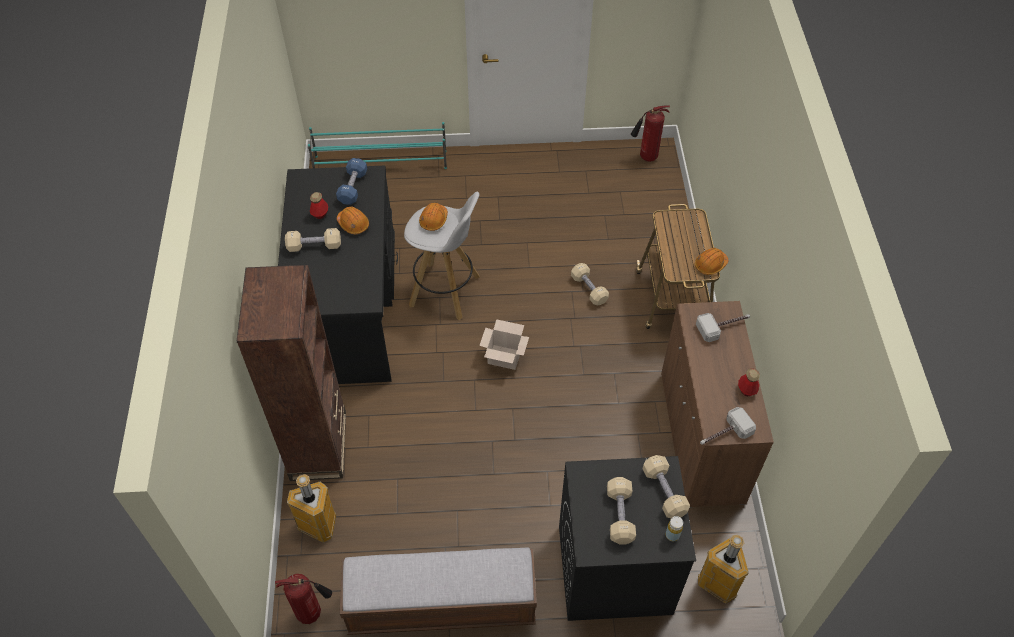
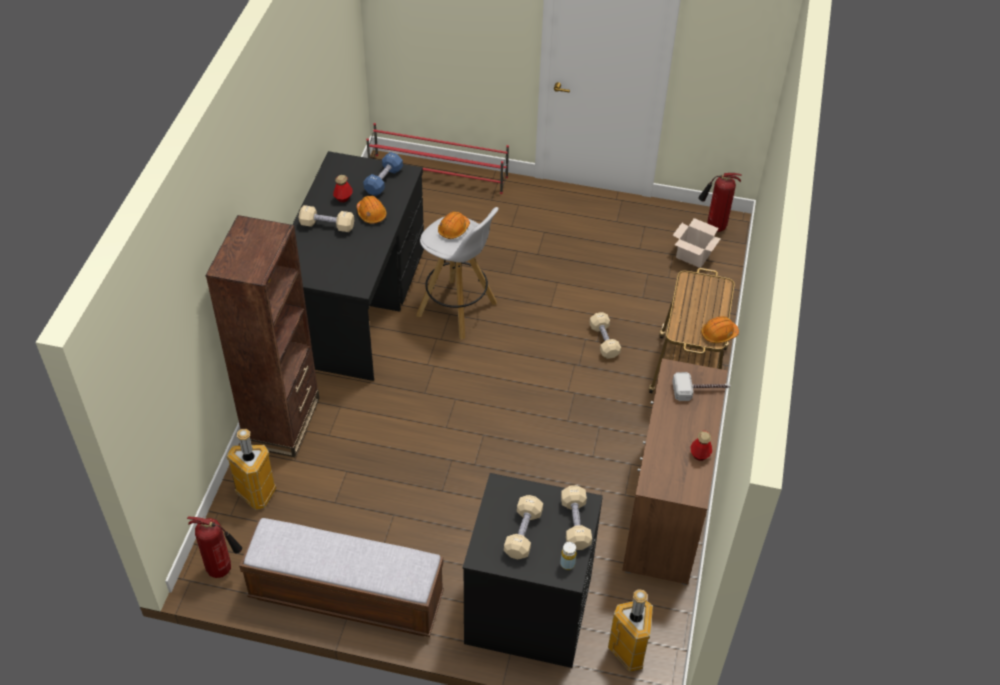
camera: 15 degrees right, 5 degrees down
turquoise shoe rack [308,122,447,169] -> red shoe rack [366,123,509,194]
cardboard box [479,319,529,370] -> cardboard box moved to [673,218,721,268]
hammer [700,407,756,445] -> none

